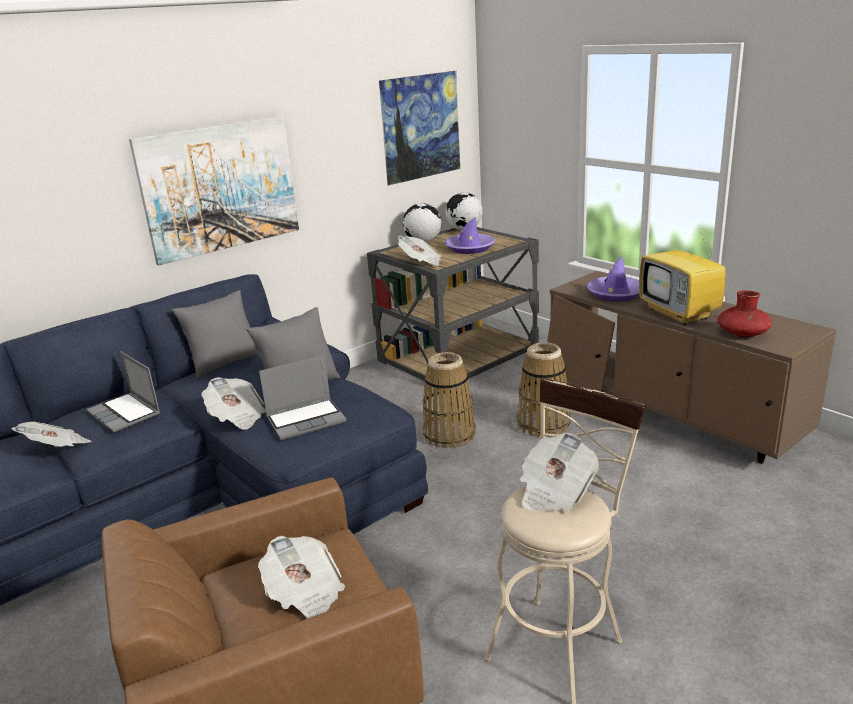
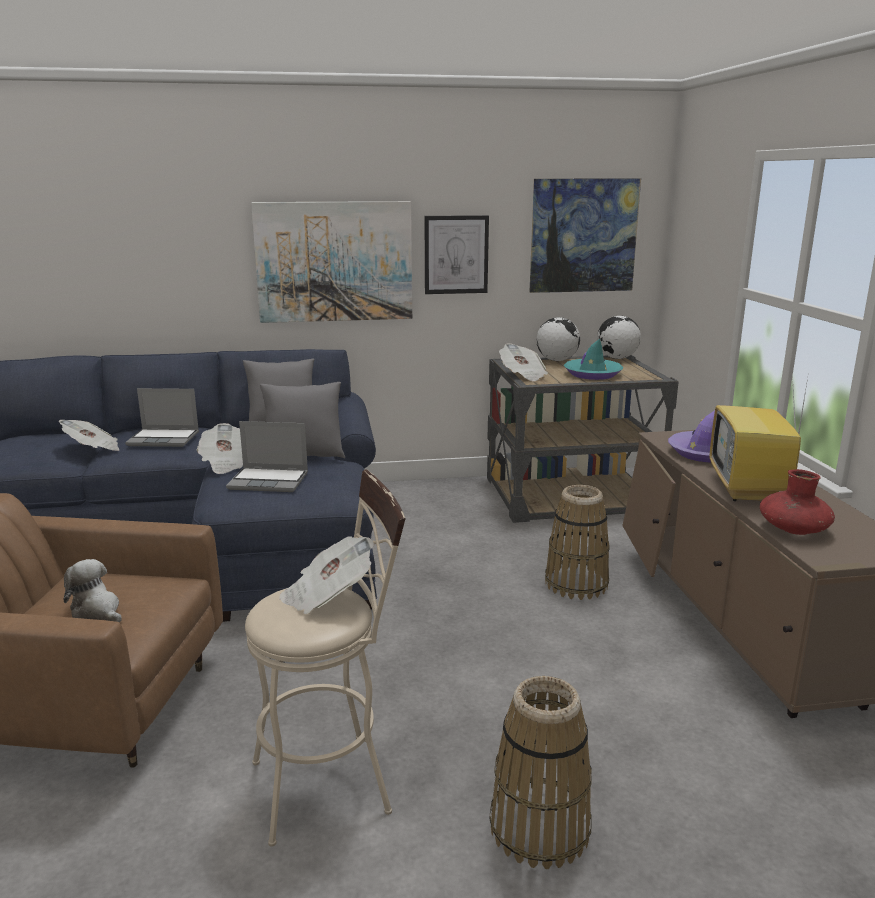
camera: 30 degrees right, 5 degrees down
laptop [86,351,160,433] -> laptop turned 75 degrees counterclockwise [125,388,199,447]
newspaper [258,536,345,619] -> plush toy [63,559,122,623]
basket [423,352,476,448] -> basket moved to [490,676,592,869]
purple hat [445,217,495,254] -> turquoise hat [564,339,623,380]
none -> picture [425,215,489,294]

